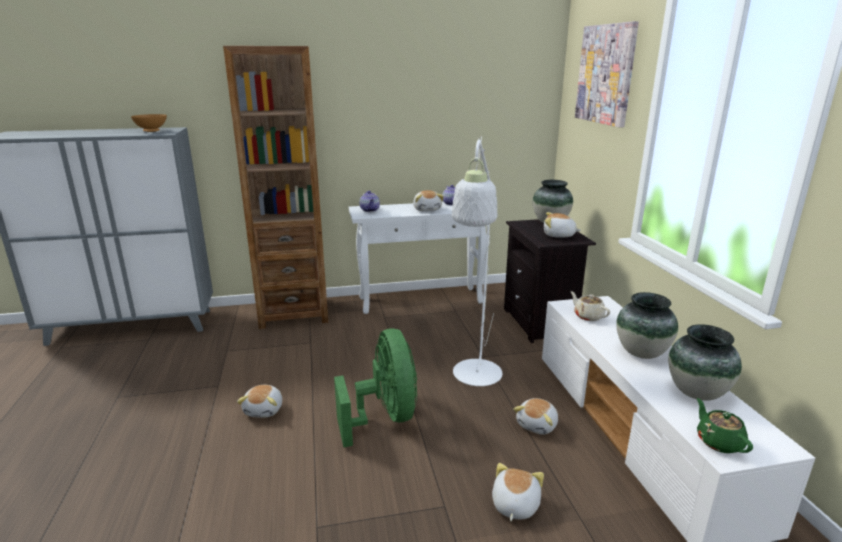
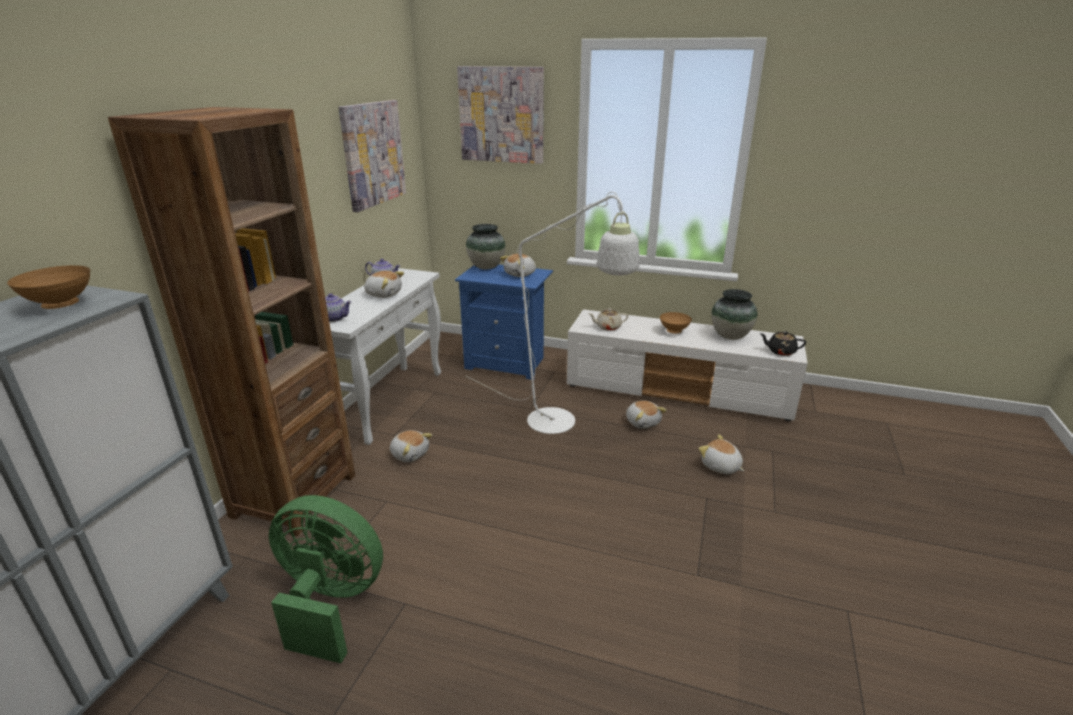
camera: 60 degrees left, 5 degrees up
plush toy [237,385,282,418] -> plush toy moved to [390,430,432,462]
green fan [334,329,417,448] -> green fan moved to [269,495,383,663]
black nightstand [504,219,596,343] -> blue nightstand [455,265,553,380]
vase [616,292,678,359] -> brown bowl [660,312,692,334]
green teapot [697,398,753,453] -> black teapot [760,331,806,356]
none -> picture [338,100,406,212]

